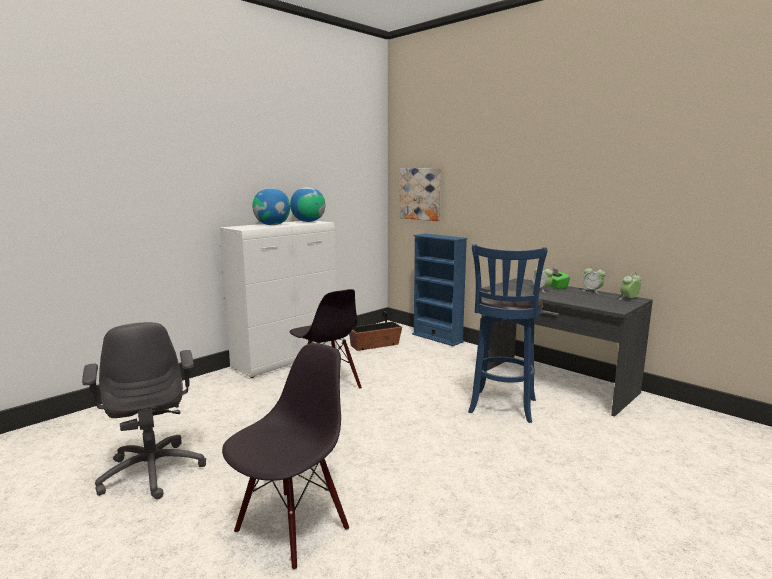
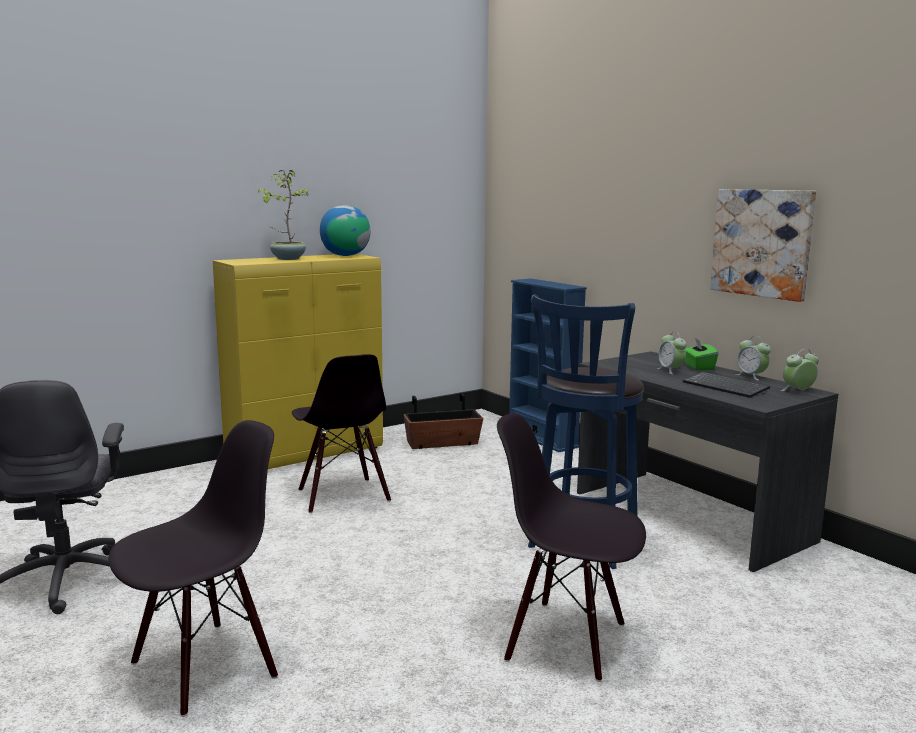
camera: 10 degrees right, 0 degrees up
white cabinet [220,221,337,378] -> yellow cabinet [213,254,383,469]
globe [252,188,290,225] -> potted plant [258,170,309,260]
picture [400,168,441,221] -> picture moved to [710,189,816,302]
none -> black chair [497,413,646,682]
none -> keyboard [683,372,770,398]

